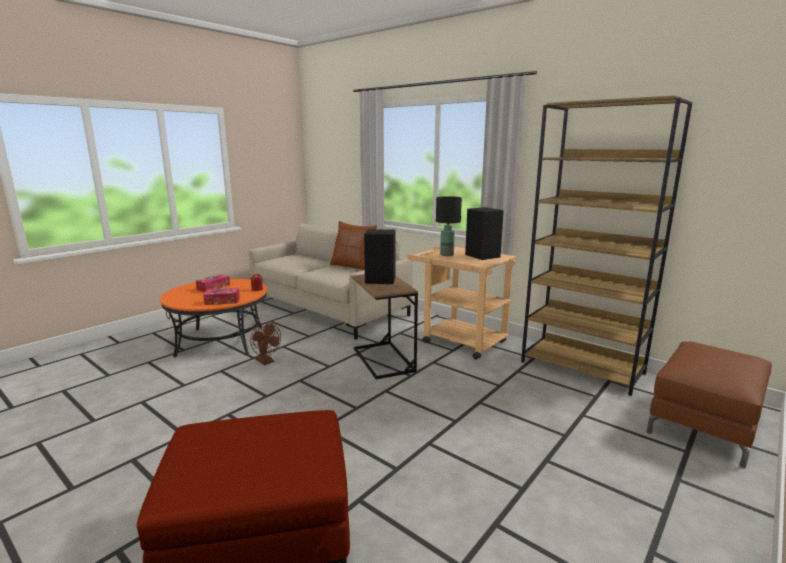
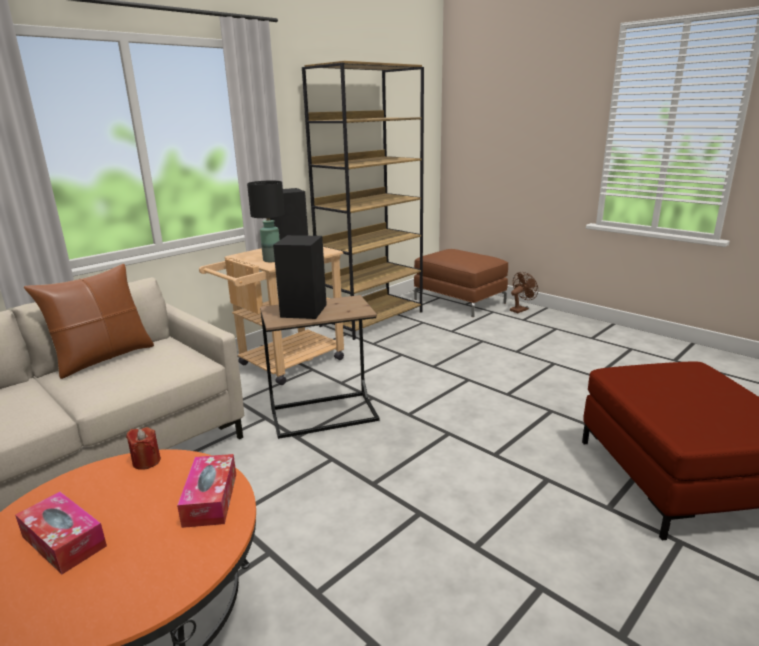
camera: 85 degrees left, 5 degrees up
brown fan [250,323,281,365] -> brown fan moved to [510,272,538,313]

